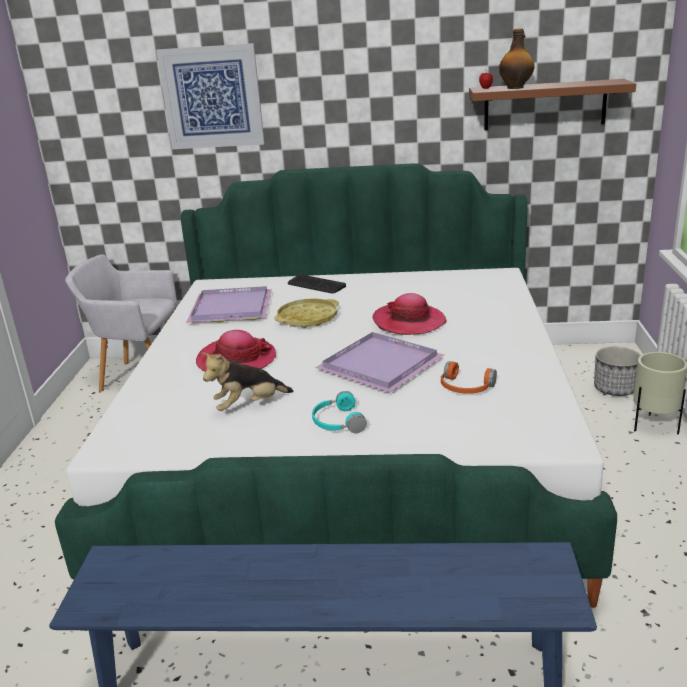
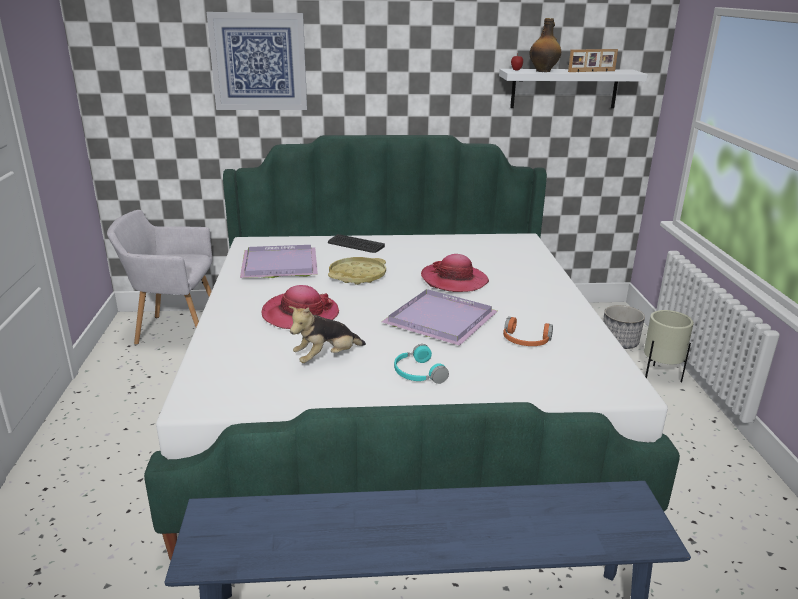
camera: 10 degrees left, 0 degrees up
brown shelf [469,79,636,130] -> white shelf [499,69,648,108]
none -> picture frame [568,49,618,72]

